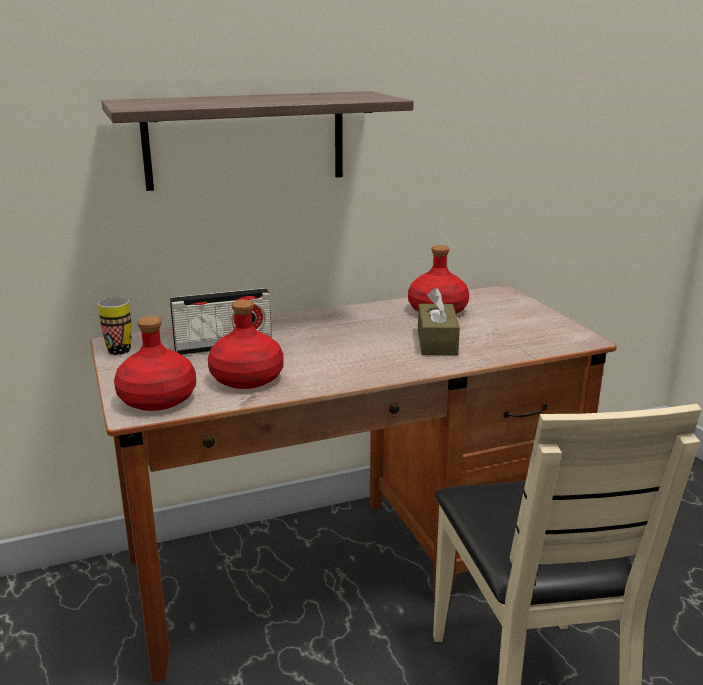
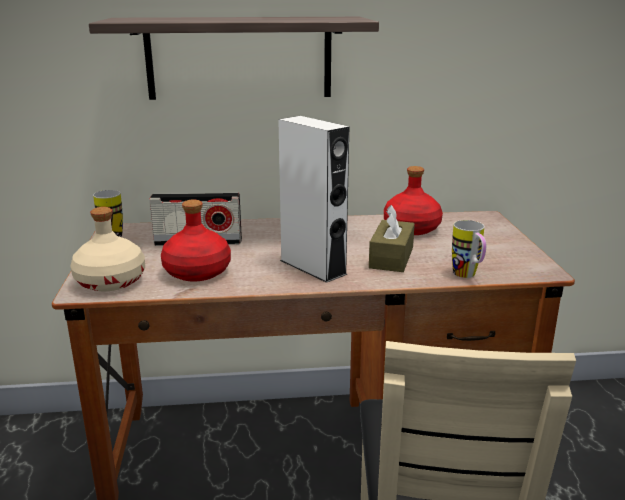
camera: 15 degrees right, 0 degrees up
red bottle [114,316,196,411] -> beige bottle [70,207,145,291]
none -> white speaker [278,116,349,283]
none -> mug [452,220,486,278]

